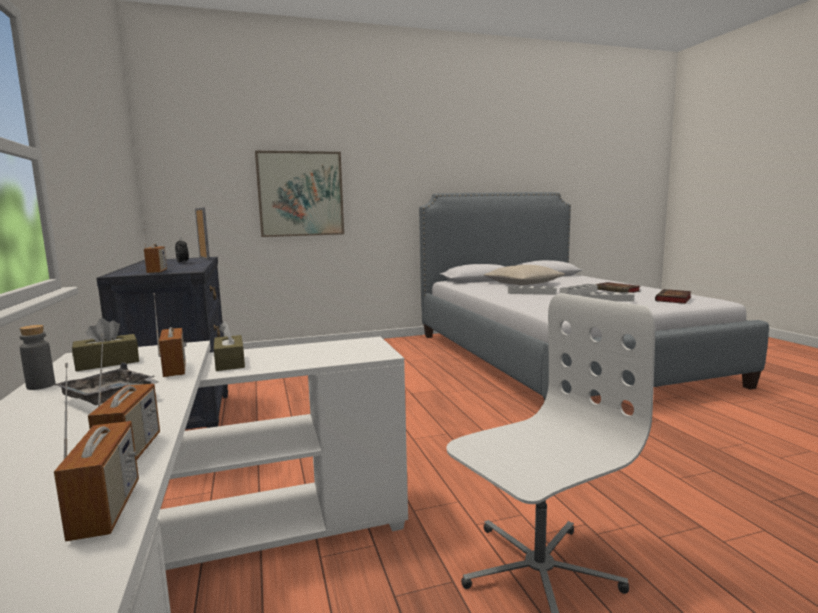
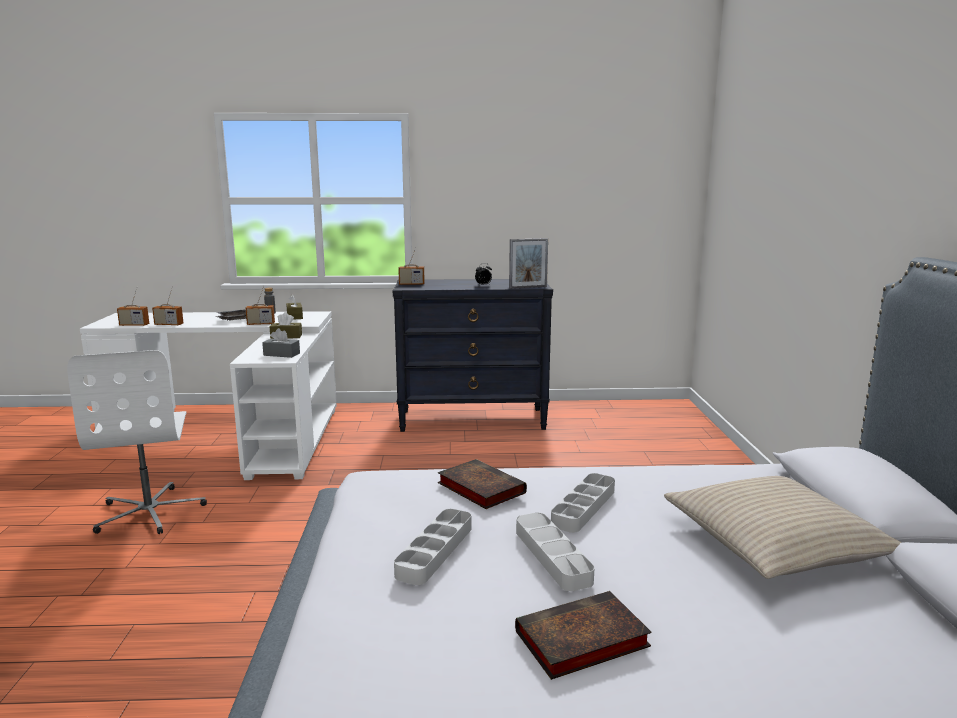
camera: 105 degrees right, 5 degrees up
picture [255,151,344,237] -> none
book [655,289,692,304] -> book moved to [438,459,527,509]
none -> grey tissue box [262,328,300,358]

